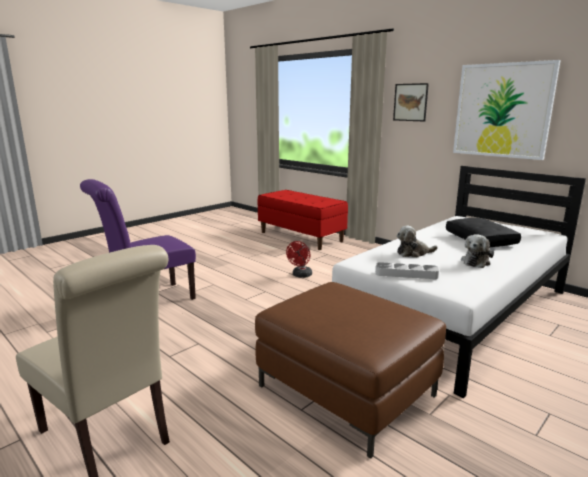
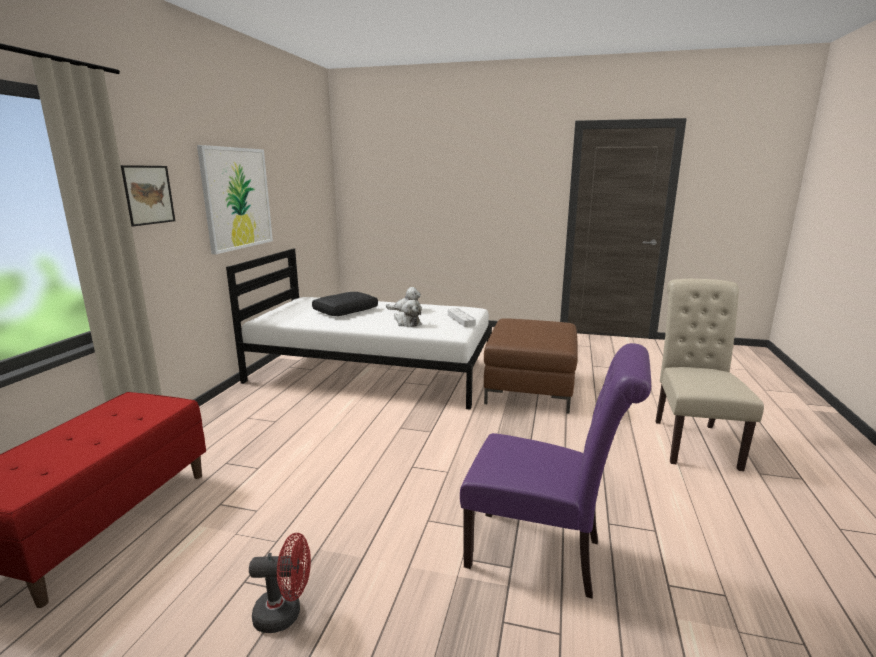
camera: 120 degrees left, 0 degrees up
red fan [286,241,312,278] -> red fan moved to [249,533,311,633]

